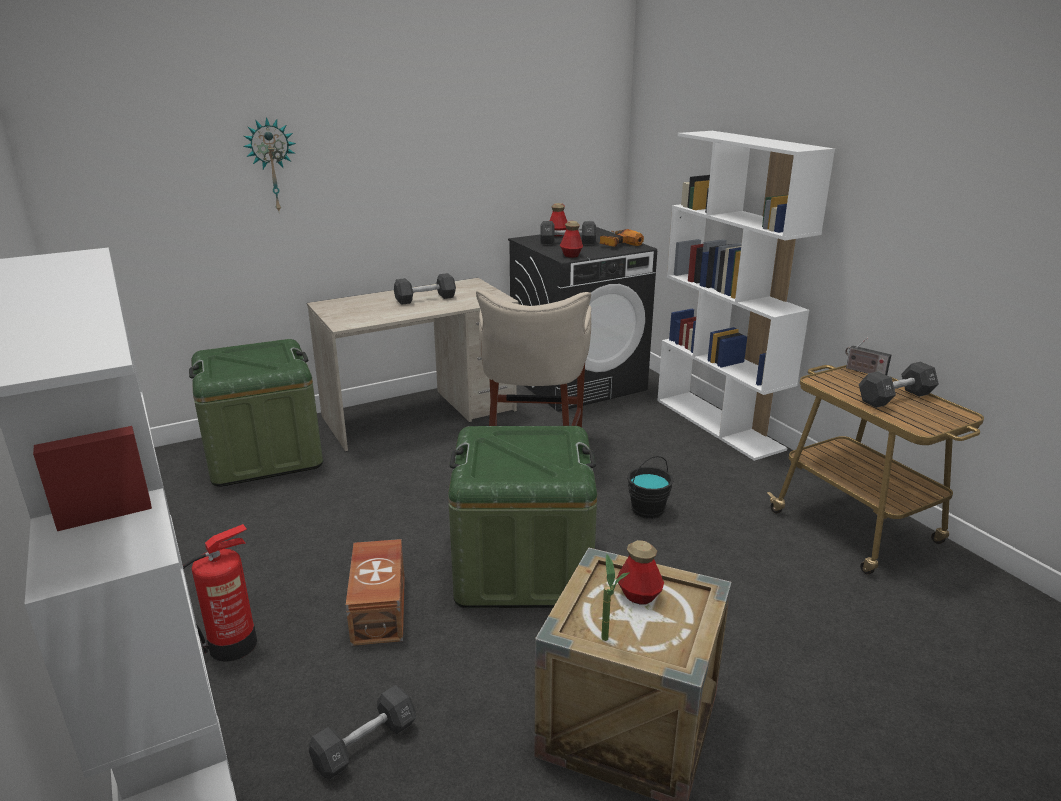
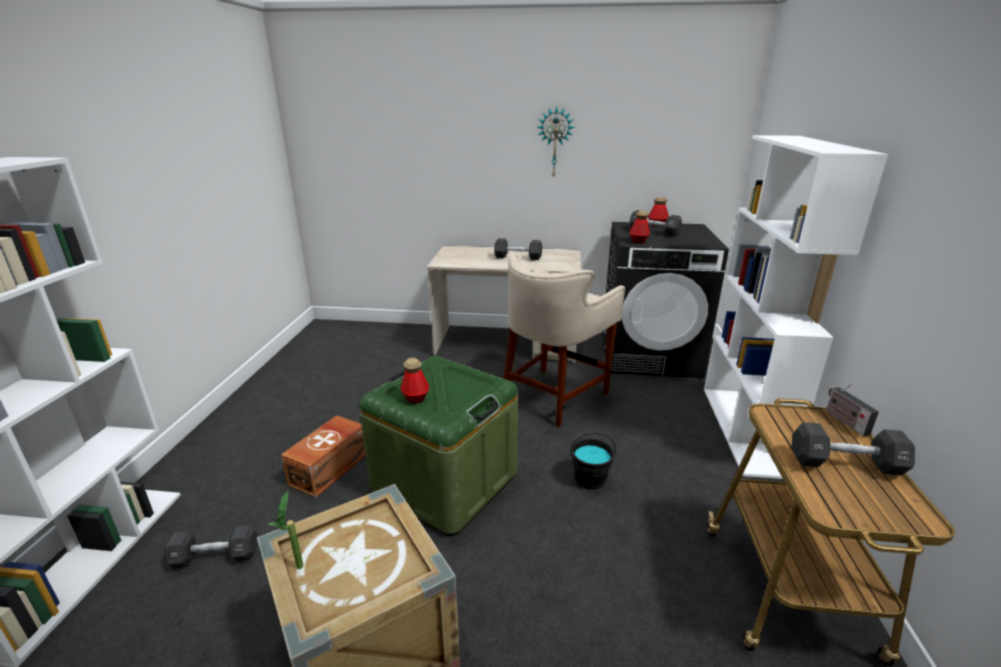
camera: 35 degrees right, 0 degrees up
fire extinguisher [183,524,257,662] -> none
green storage box [189,339,323,487] -> none
wall clock [243,117,296,211] -> wall clock moved to [538,107,575,179]
power drill [600,229,644,247] -> none
bottle [617,540,664,605] -> bottle moved to [400,358,429,403]

